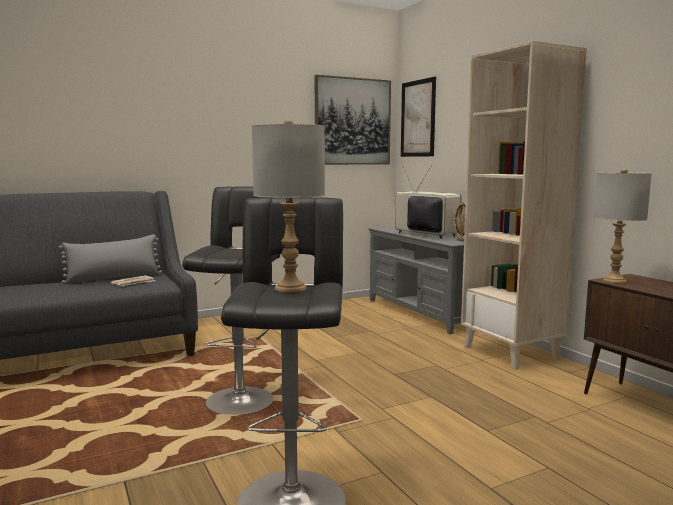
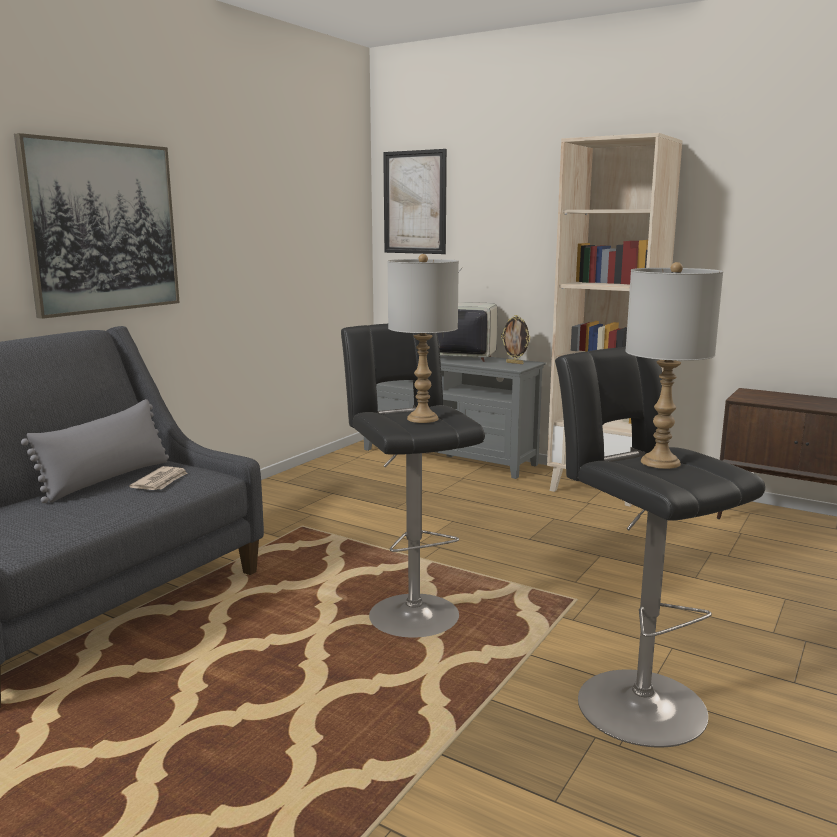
camera: 30 degrees left, 5 degrees up
picture [315,75,391,165] -> picture moved to [14,133,180,319]
grey table lamp [594,168,652,284] -> grey table lamp moved to [387,254,459,423]

